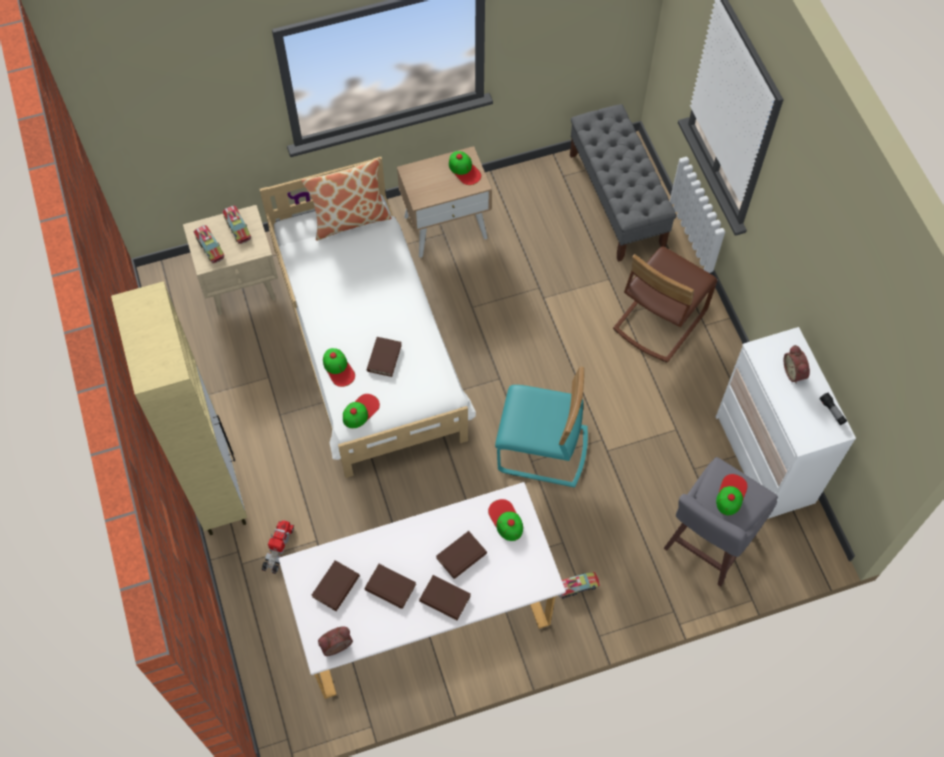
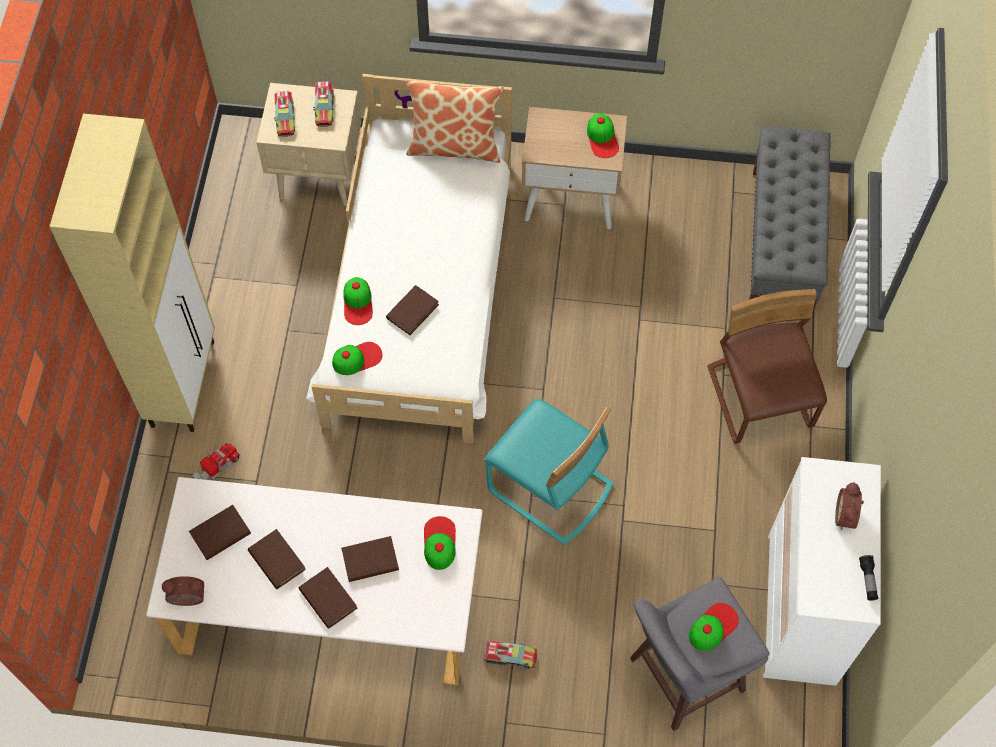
camera: 25 degrees right, 0 degrees up
brown chair [613,247,717,363] -> brown chair turned 105 degrees clockwise [707,289,827,444]

